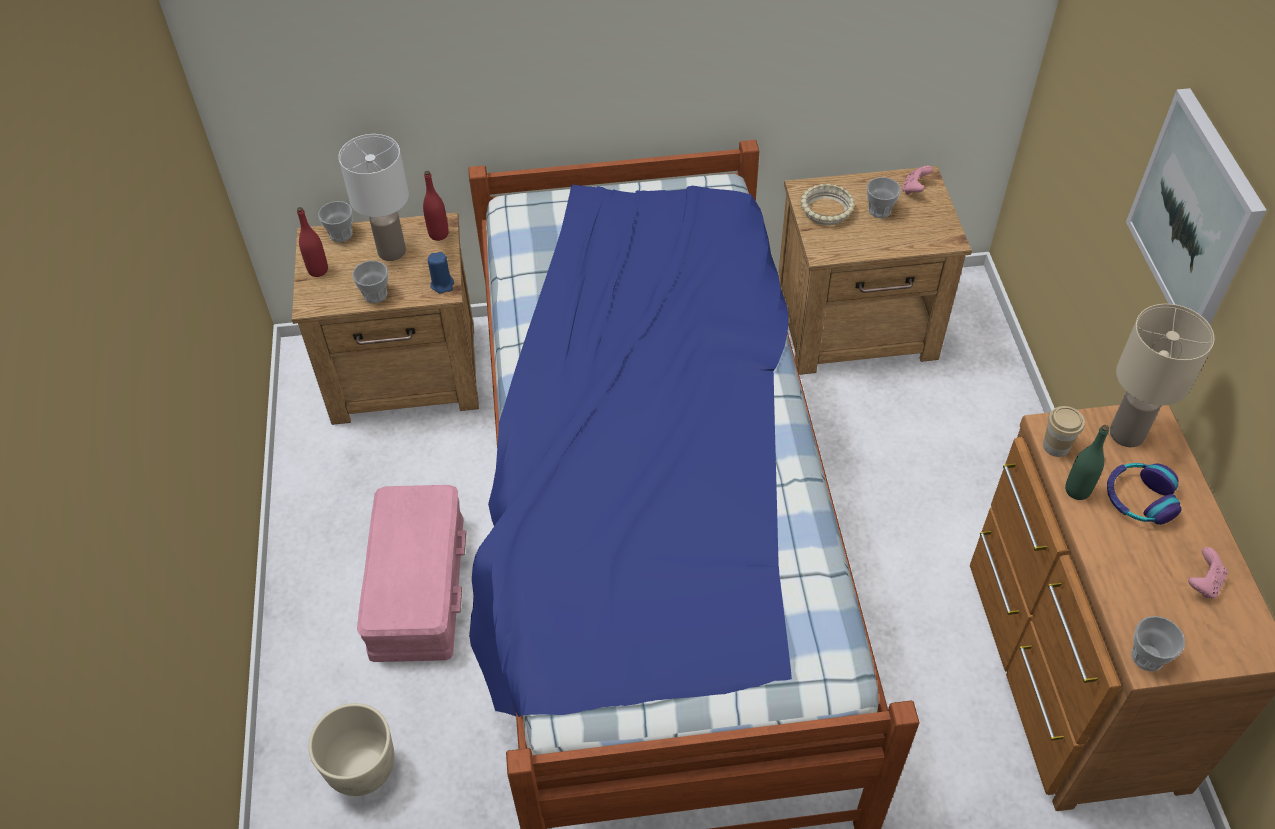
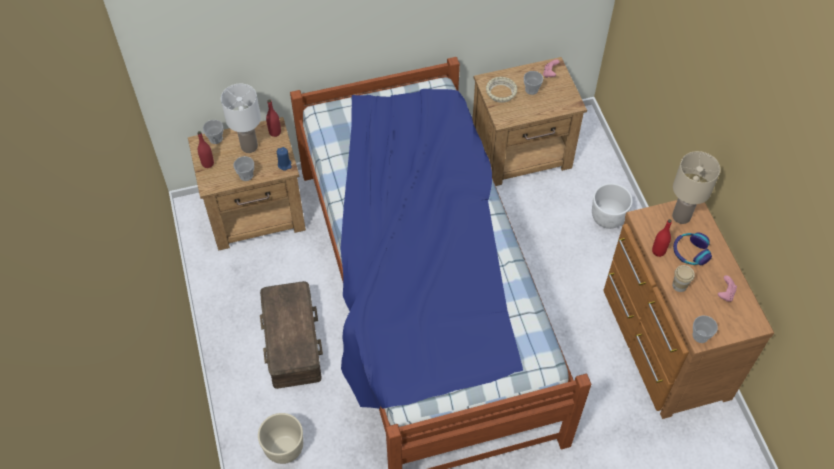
camera: 10 degrees left, 5 degrees up
pink storage box [357,485,466,662] -> brown storage box [260,281,323,389]
cup [1043,406,1085,457] -> cup moved to [672,265,695,292]
green bottle [1065,425,1109,500] -> red bottle [652,219,672,257]
picture [1126,88,1267,324] -> none
none -> white planter [592,183,633,229]

